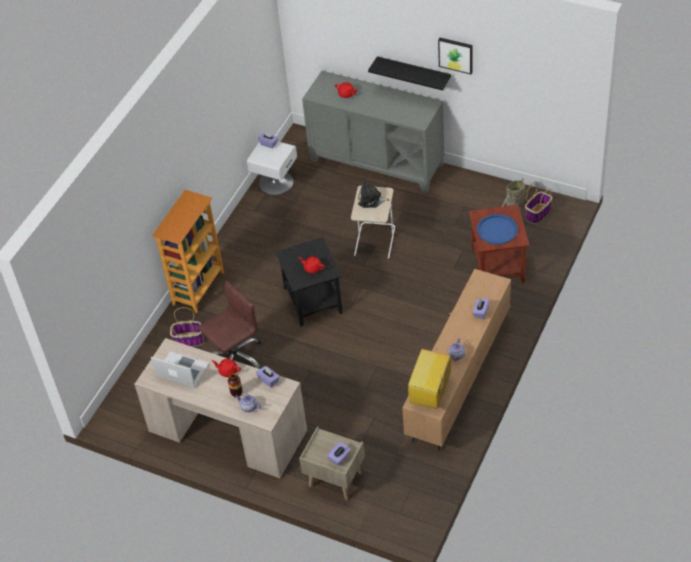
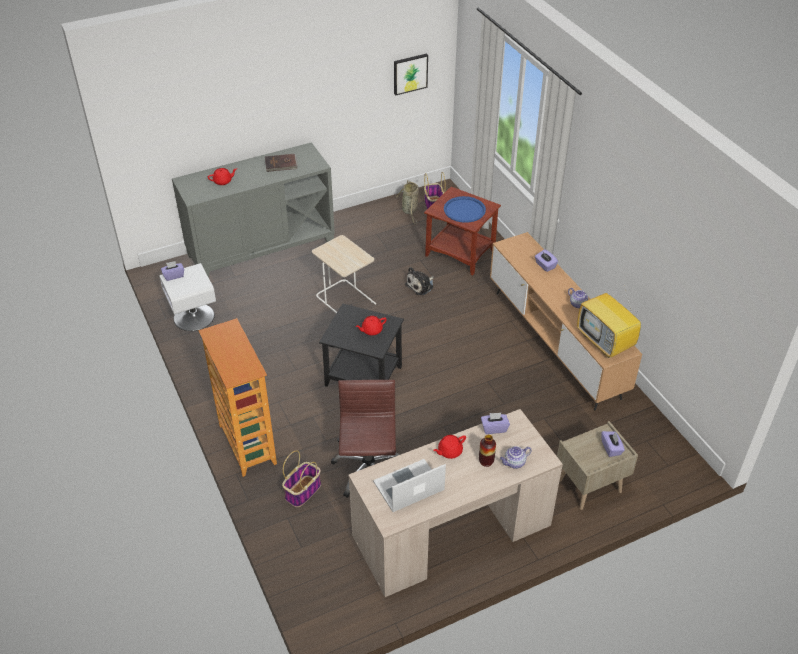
camera: 55 degrees left, 5 degrees down
plush toy [358,179,390,208] -> plush toy moved to [405,267,434,295]
black shelf [368,56,451,90] -> none
picture [438,38,473,74] -> picture moved to [394,54,428,95]
none -> brown book [265,154,298,172]

